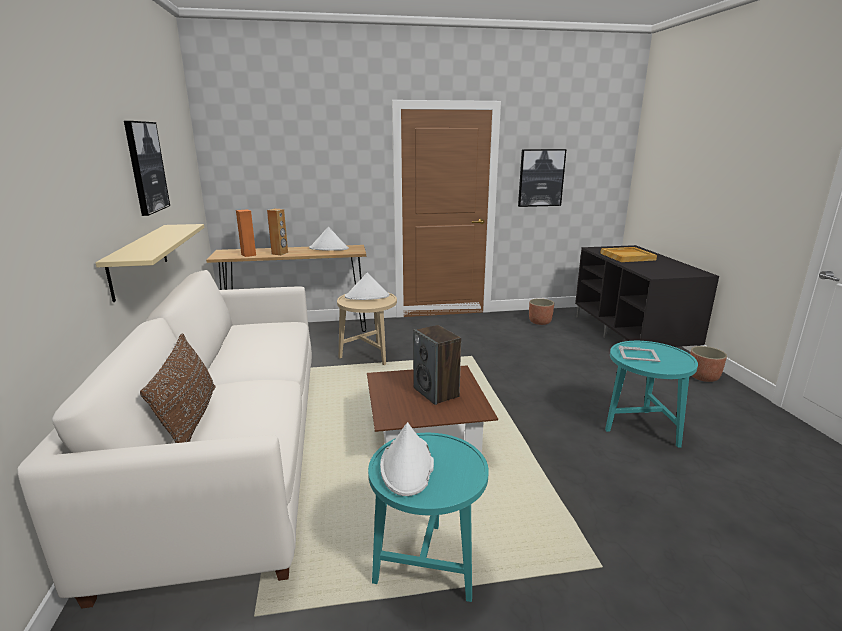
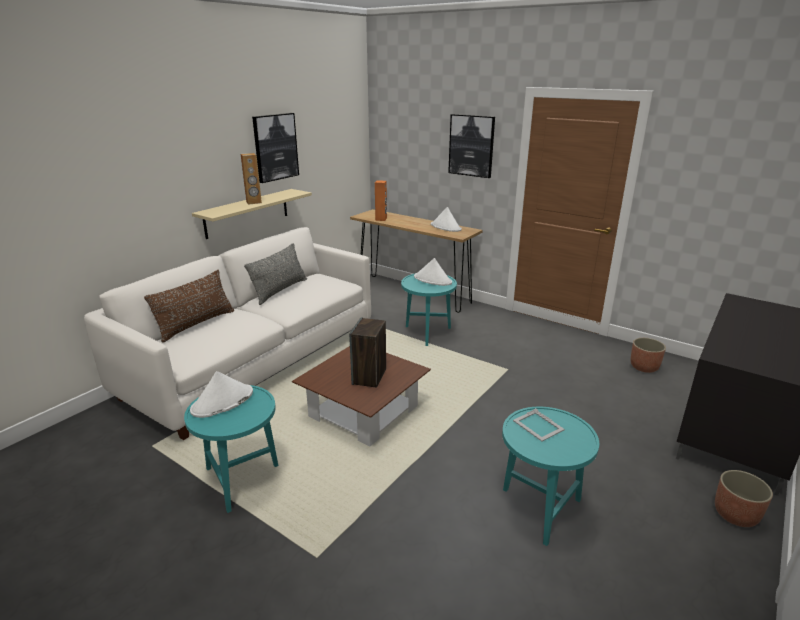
camera: 45 degrees right, 5 degrees up
brown speaker [267,209,288,255] -> brown speaker moved to [241,153,262,205]
beige side table [337,292,397,365] -> turquoise side table [401,273,457,346]
picture [518,149,566,207] -> picture moved to [448,114,495,178]
beige tray [600,247,657,262] -> none
none -> grey pillow [244,243,307,305]

